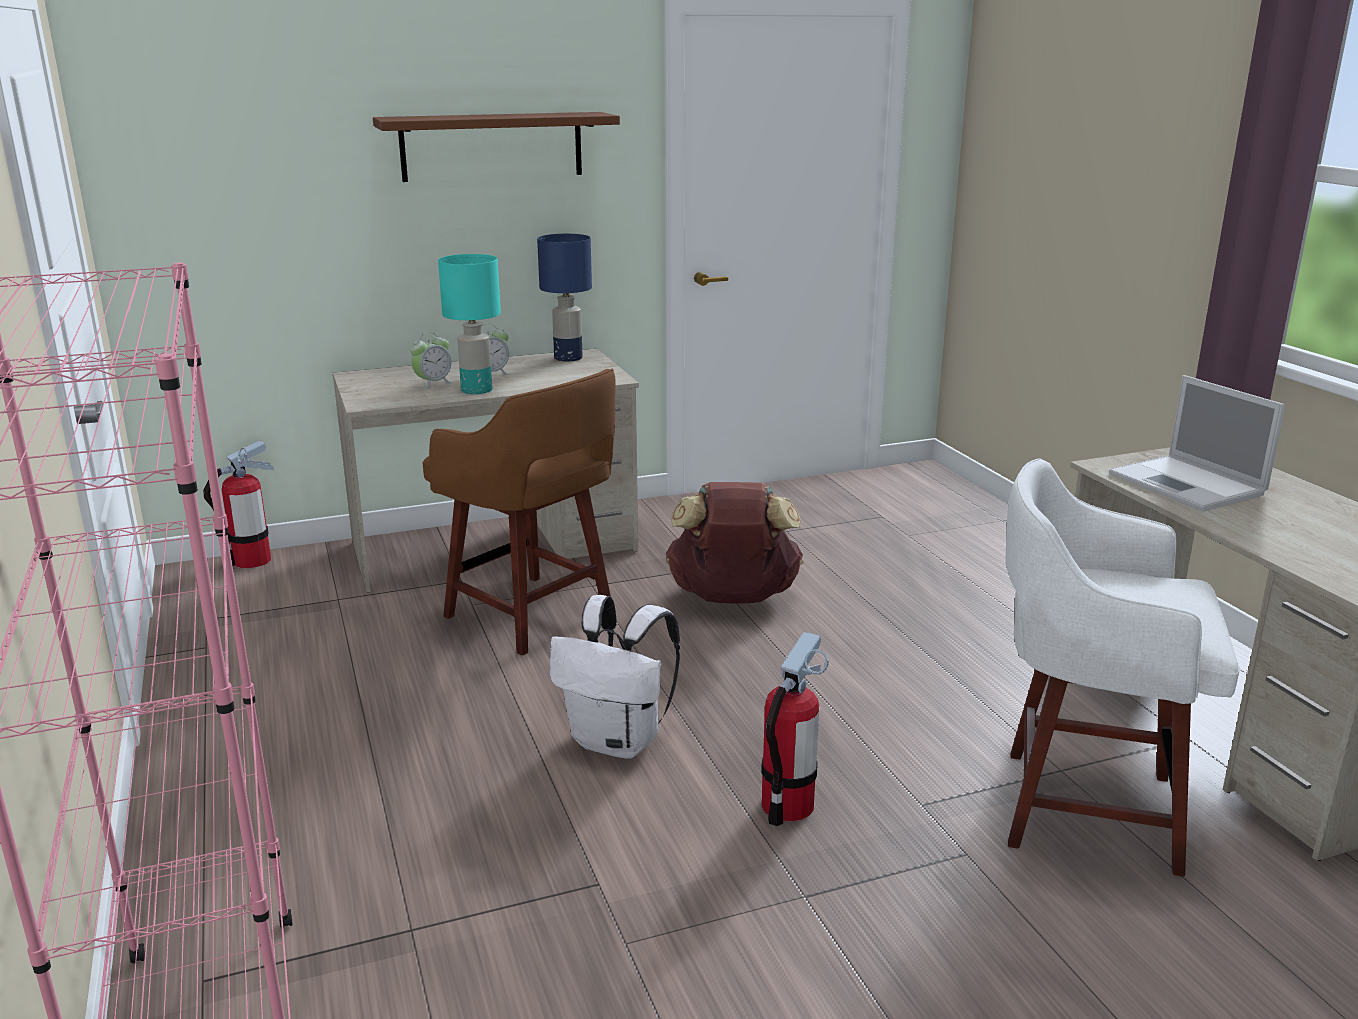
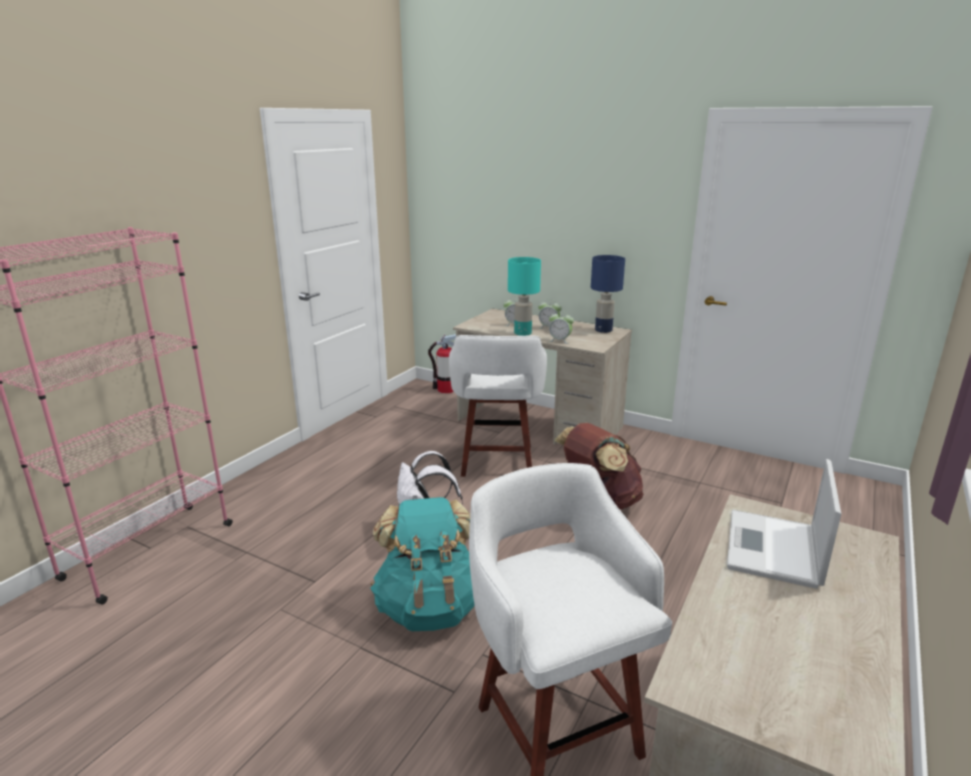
camera: 50 degrees right, 0 degrees up
brown shelf [373,112,620,182] -> none
brown stool [423,369,615,656] -> white stool [449,335,547,477]
fire extinguisher [761,632,829,826] -> turquoise backpack [370,497,475,631]
none -> alarm clock [549,313,574,344]

